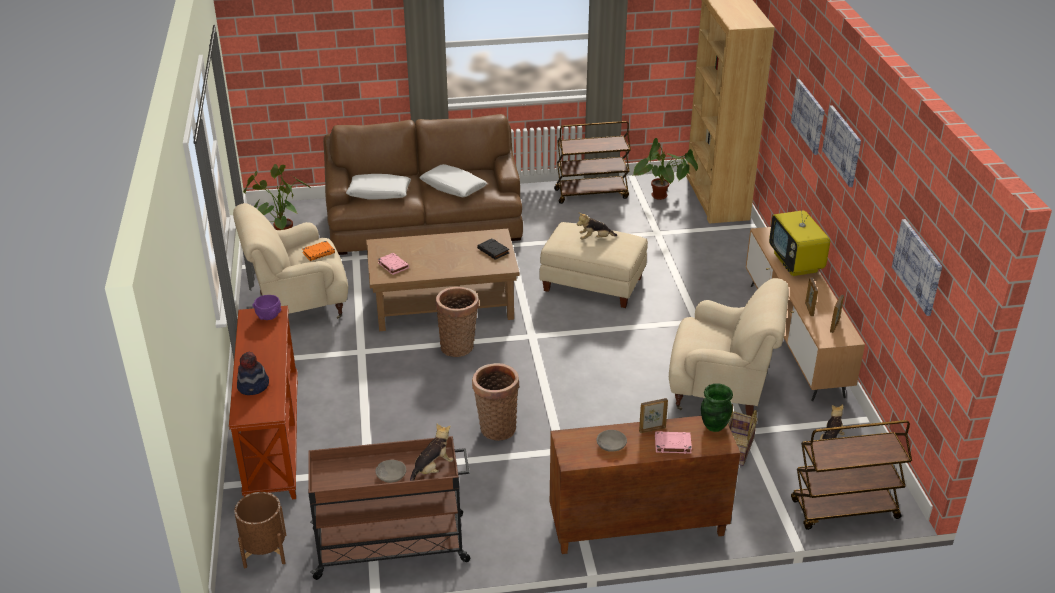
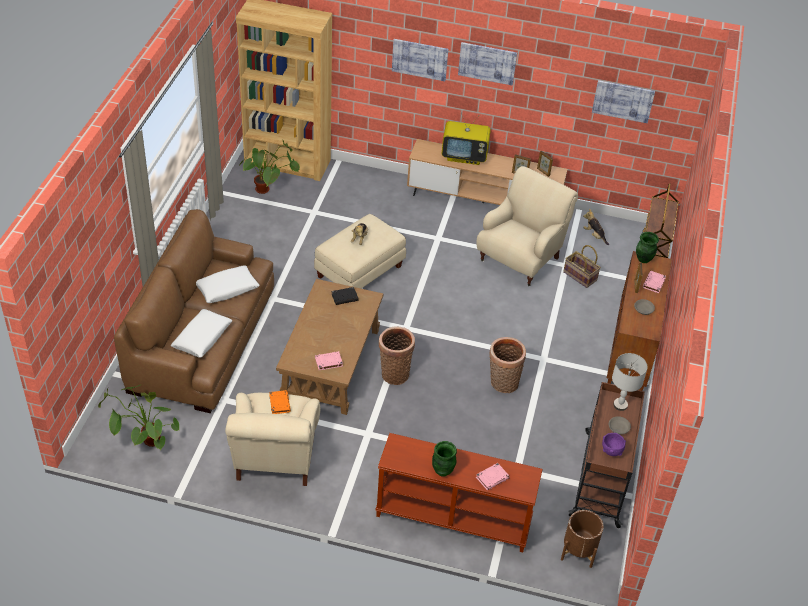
camera: 70 degrees left, 10 degrees up
hat [237,352,269,395] -> pink book [476,463,510,490]
purple bowl [252,295,281,320] -> purple bowl moved to [602,433,626,456]
plush toy [410,424,453,481] -> grey table lamp [612,353,648,411]
brown cart [554,121,631,204] -> none
none -> green vase [432,441,457,476]

